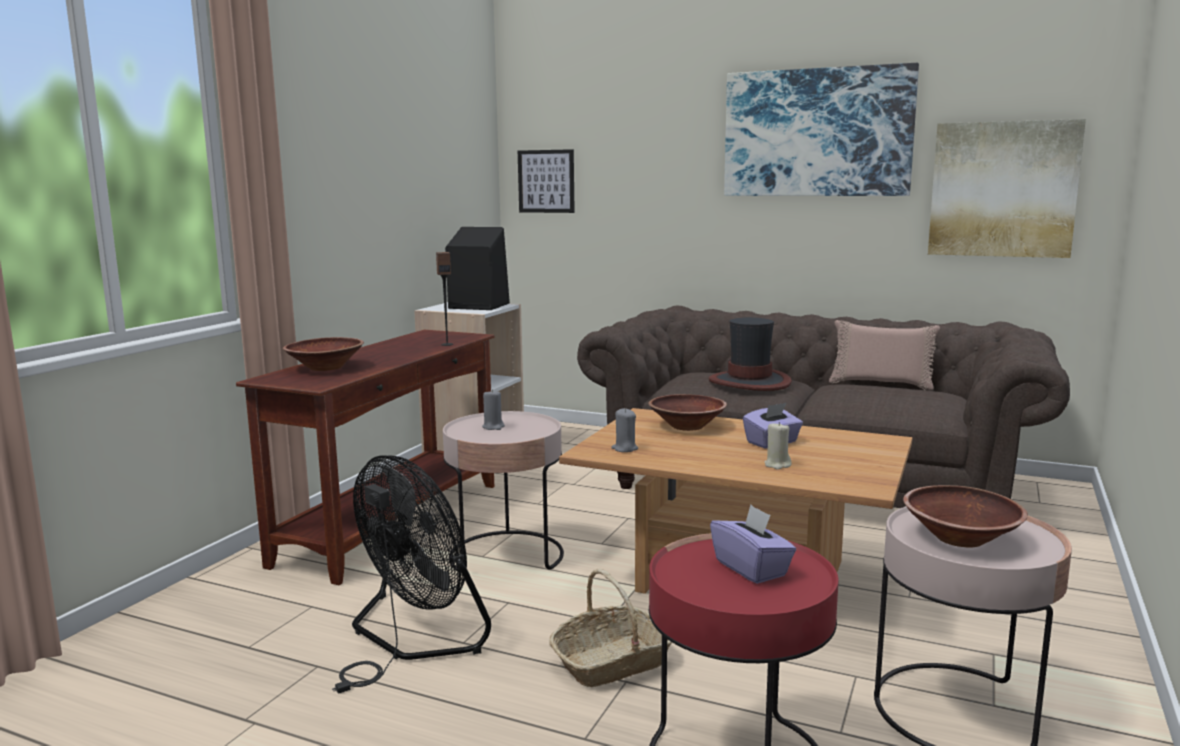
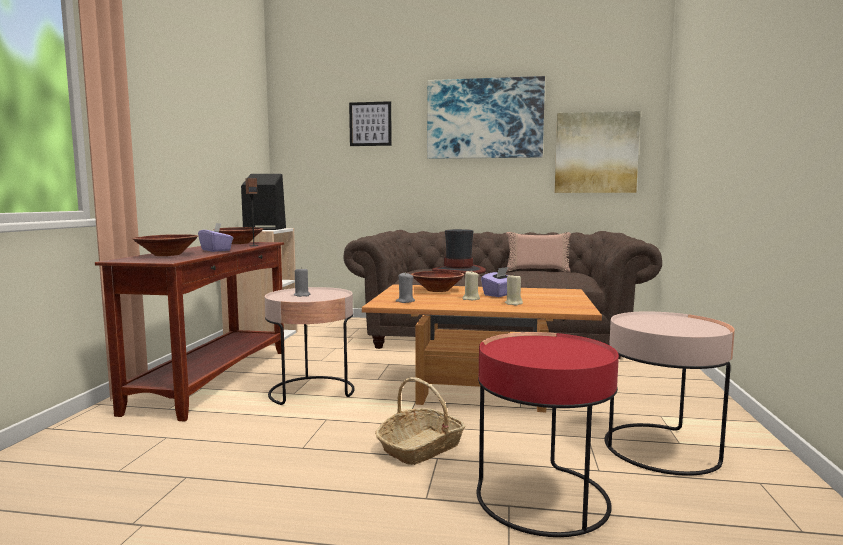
camera: 15 degrees left, 5 degrees down
black fan [332,455,491,694] -> none
picture [518,149,575,213] -> picture moved to [349,101,392,146]
purple tissue box [710,504,796,584] -> purple tissue box moved to [198,223,233,252]
brown bowl [903,485,1028,548] -> brown bowl moved to [213,227,263,244]
none -> beige candle [463,270,480,300]

